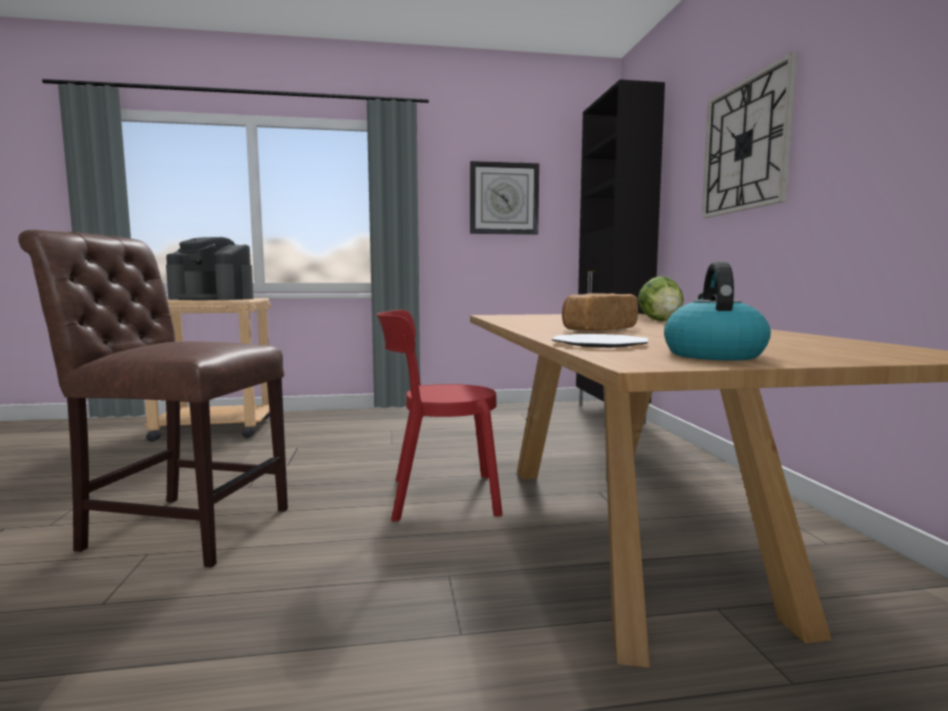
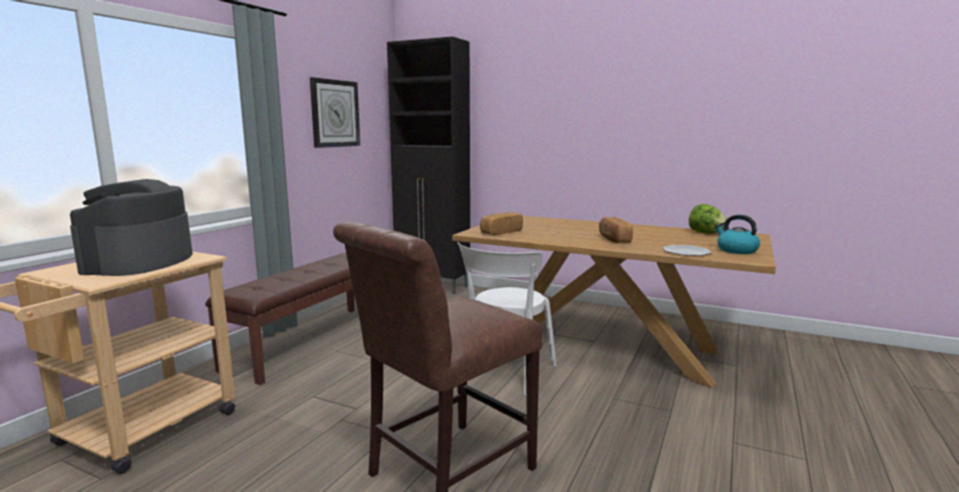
camera: 55 degrees left, 5 degrees up
coffee machine [166,237,254,300] -> coffee machine turned 135 degrees clockwise [70,179,193,276]
red chair [376,310,503,522] -> white chair [458,243,557,395]
lettuce [638,276,684,321] -> lettuce moved to [689,204,727,234]
wall clock [702,52,798,218] -> none
none -> brown bench [205,253,355,385]
none -> bread [480,212,523,235]

